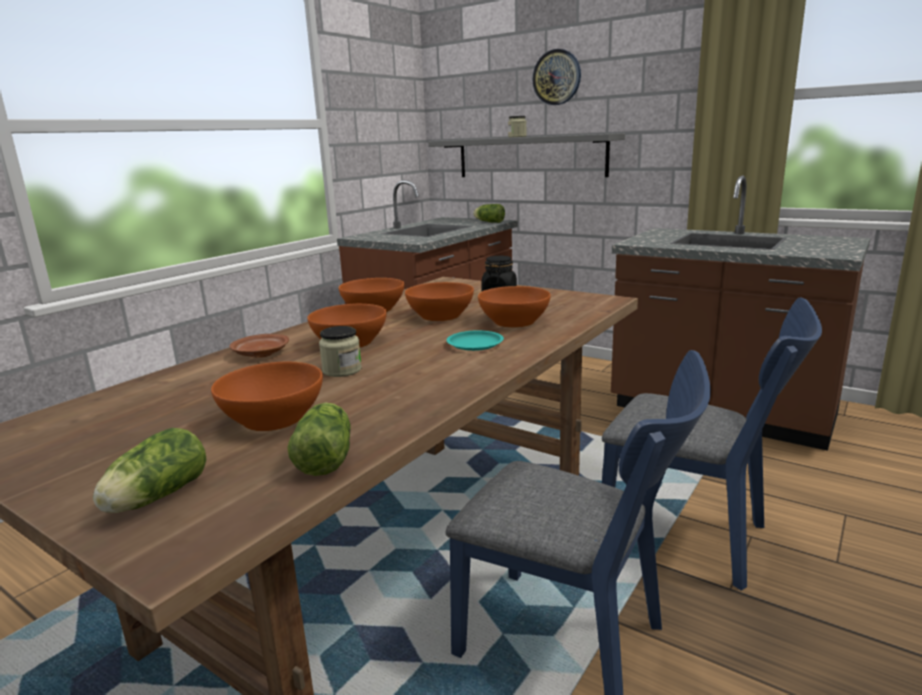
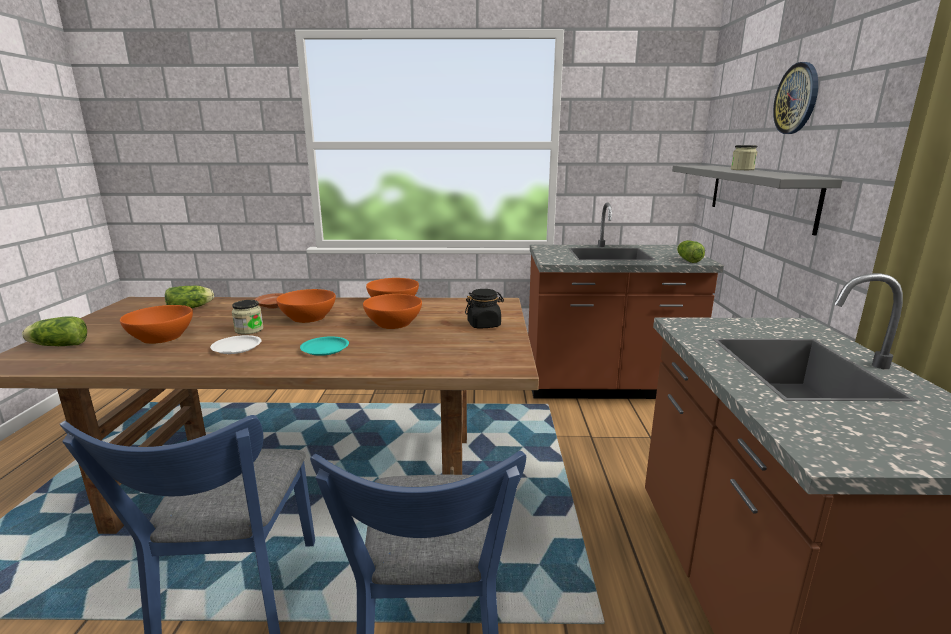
camera: 55 degrees right, 0 degrees up
lettuce [287,403,351,476] -> lettuce moved to [165,286,214,308]
orange bowl [478,286,551,328] -> none
none -> white plate [210,335,262,354]

